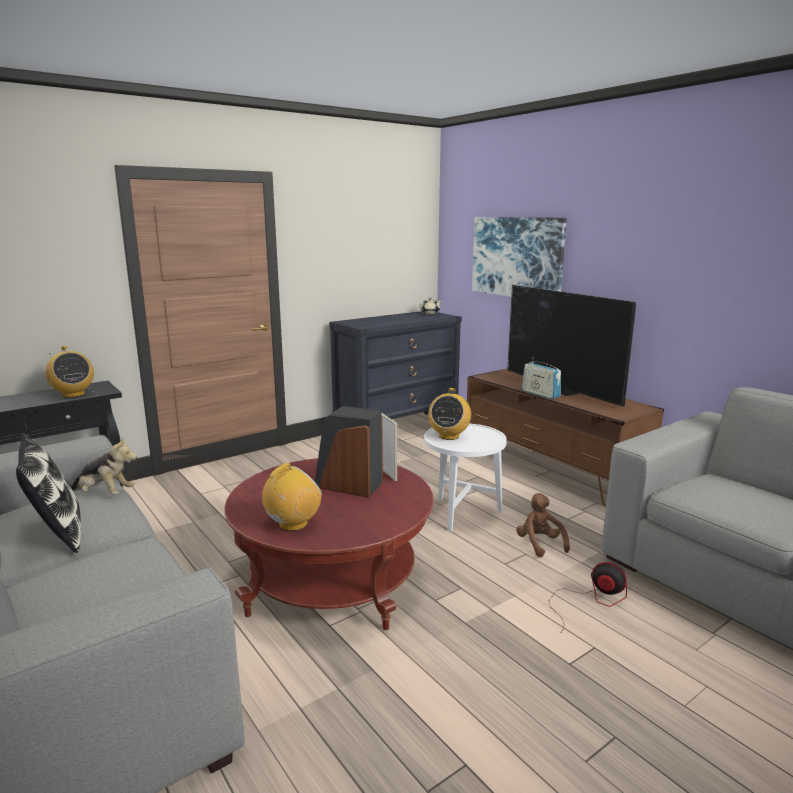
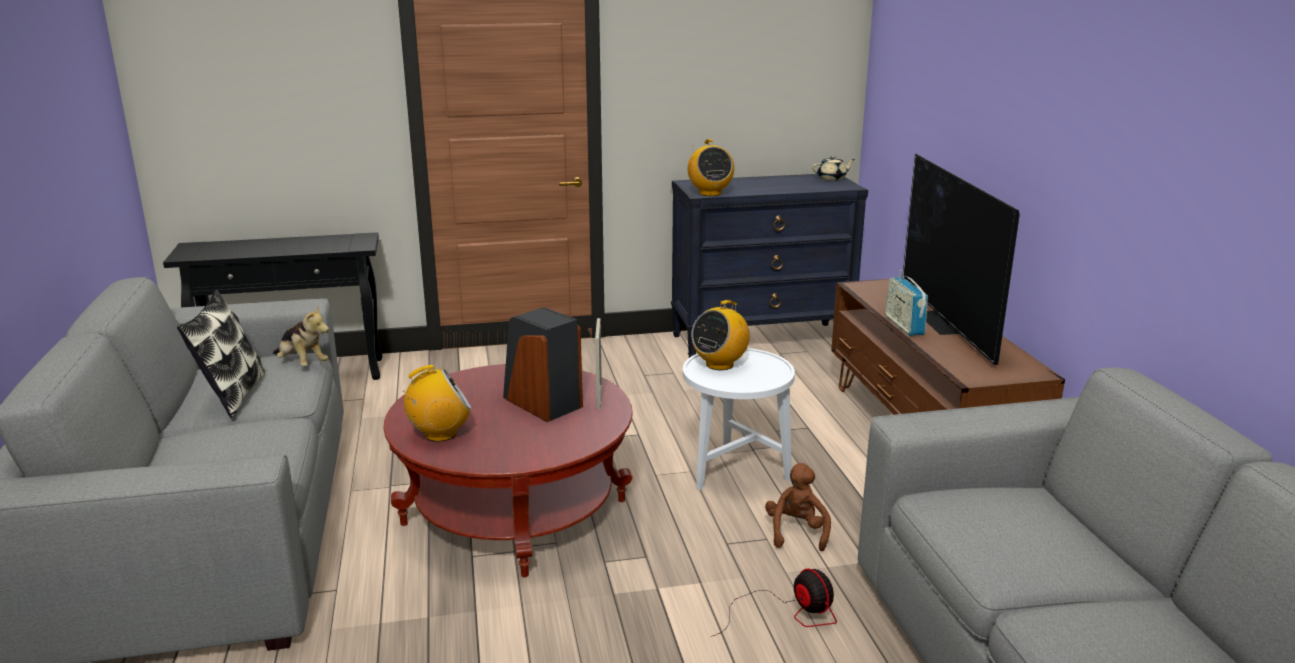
camera: 25 degrees right, 5 degrees up
radio [45,346,94,398] -> radio moved to [688,139,734,196]
picture [472,217,567,297] -> none

